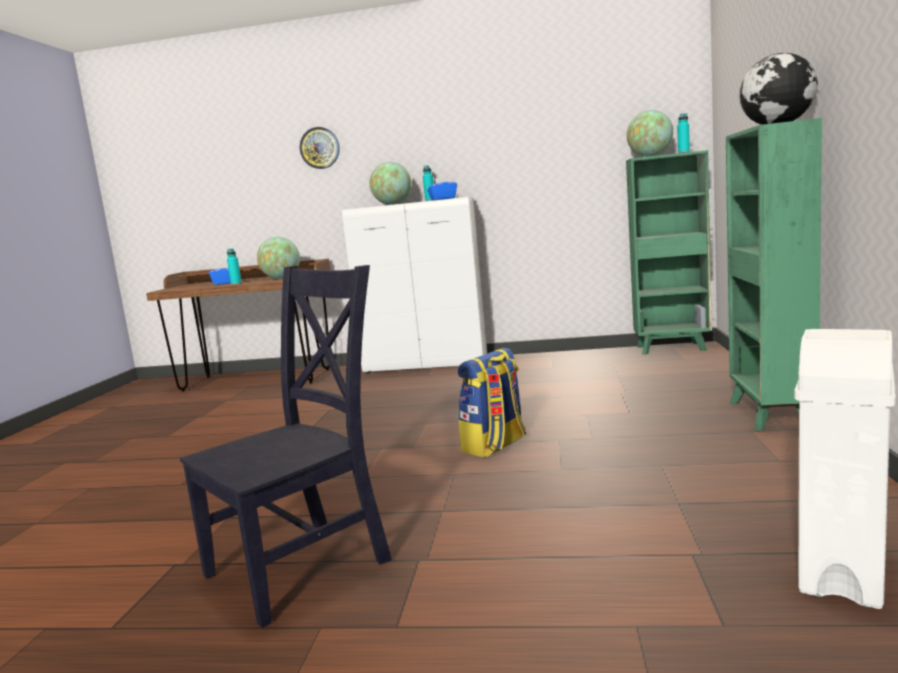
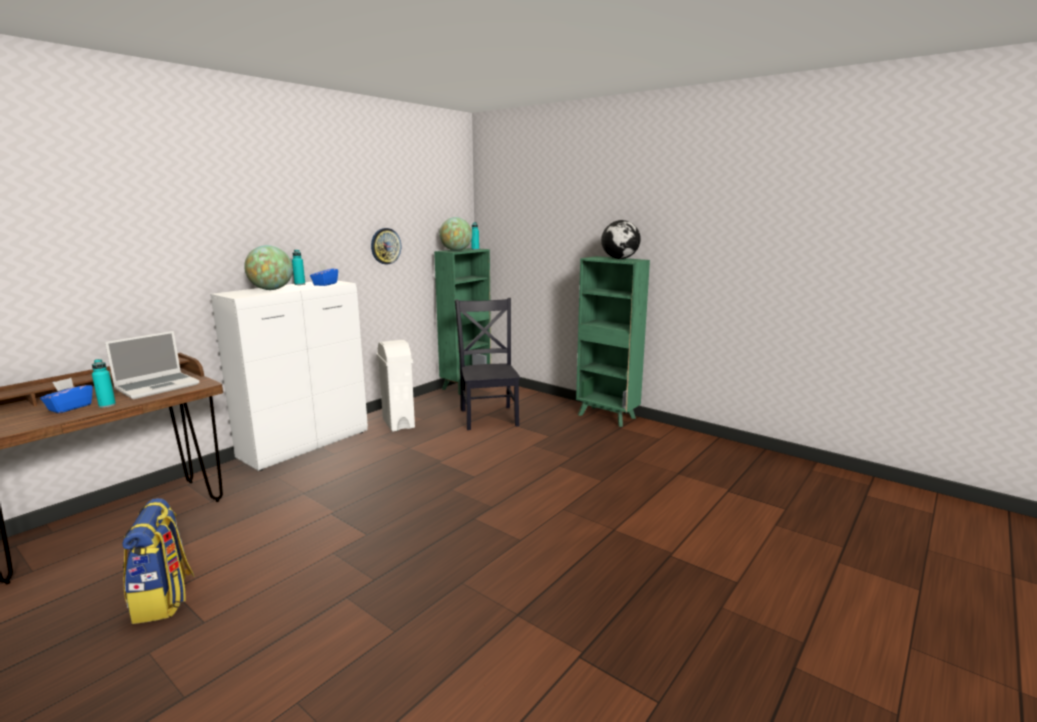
camera: 60 degrees left, 5 degrees up
black chair [180,265,392,628] -> black chair moved to [455,298,520,430]
globe [257,237,300,279] -> laptop [105,331,199,399]
wall clock [300,127,340,169] -> wall clock moved to [371,228,401,265]
backpack [458,348,526,458] -> backpack moved to [122,498,195,624]
white trash can [794,329,896,609] -> white trash can moved to [377,340,415,432]

